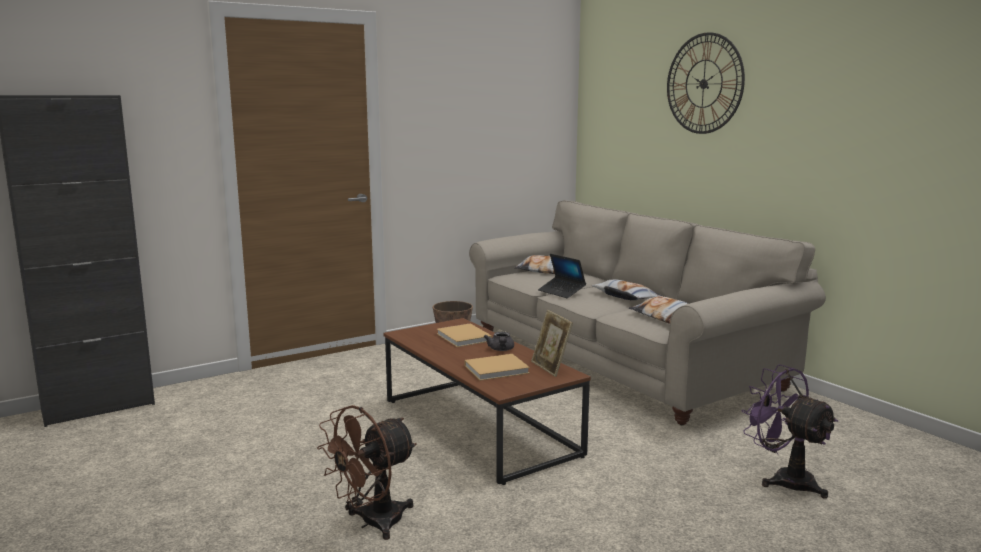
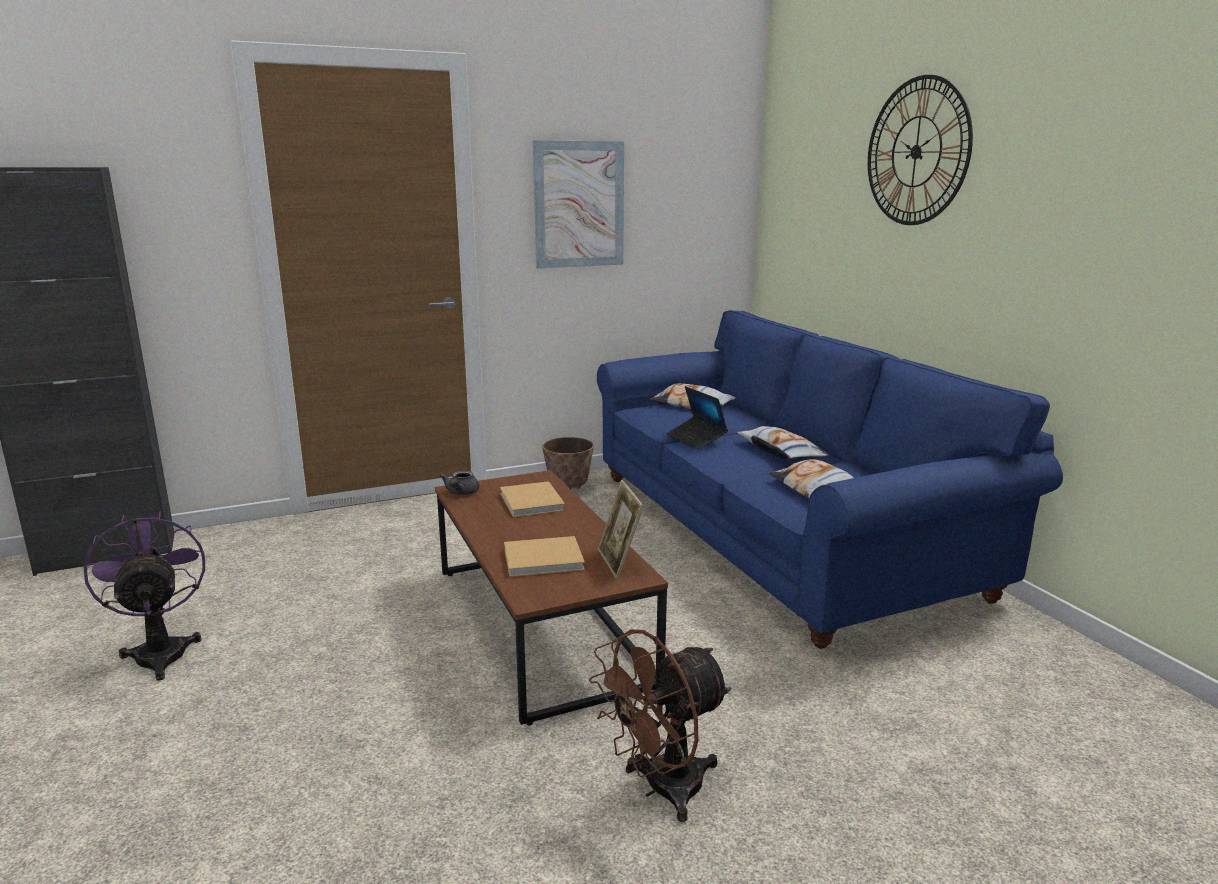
camera: 10 degrees right, 5 degrees up
brown fan [317,405,417,540] -> brown fan moved to [589,629,731,822]
beige sofa [469,200,826,425] -> blue sofa [597,310,1063,649]
grey teapot [484,332,514,351] -> grey teapot moved to [440,470,479,495]
purple fan [741,364,838,499] -> purple fan moved to [84,511,205,681]
none -> picture [533,140,624,269]

